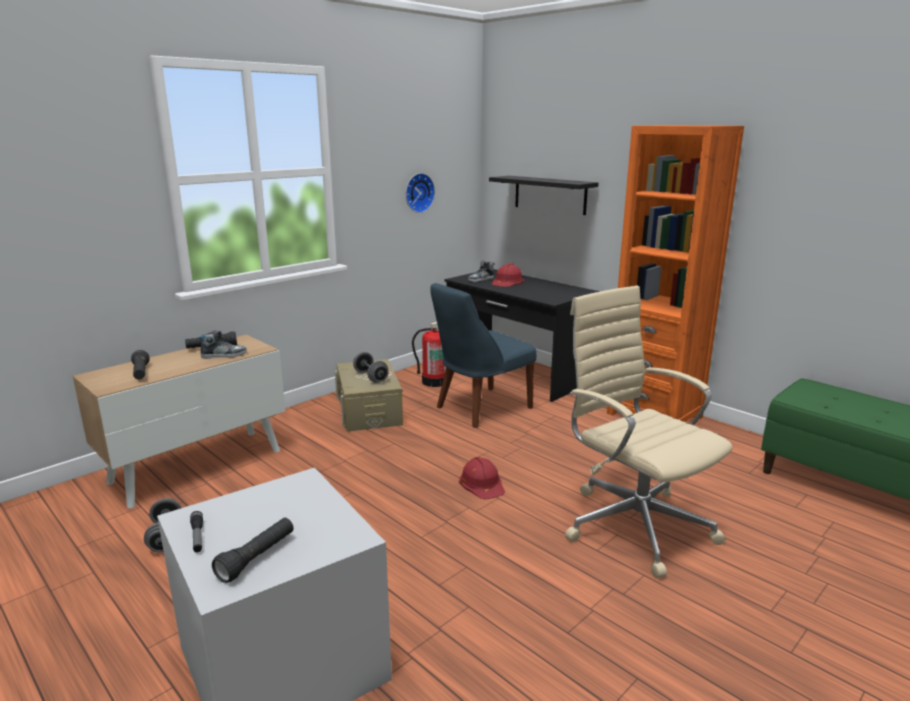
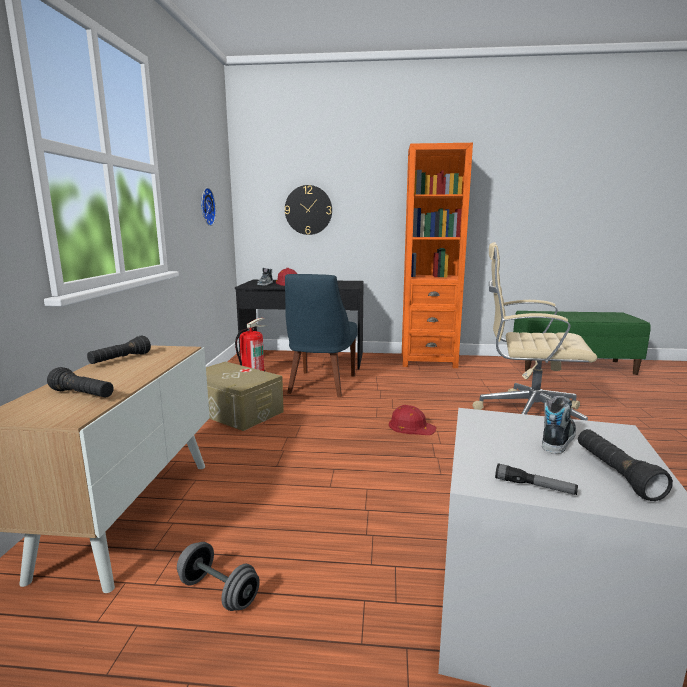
camera: 40 degrees left, 5 degrees down
shoe [198,330,247,359] -> shoe moved to [542,396,576,454]
grey dumbbell [353,352,389,383] -> none
black shelf [489,176,598,215] -> wall clock [285,185,332,235]

